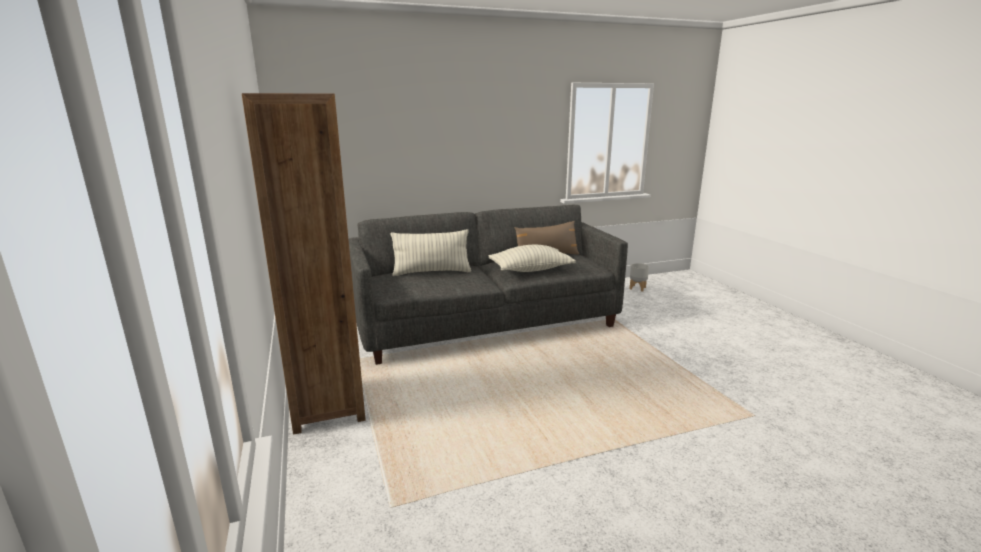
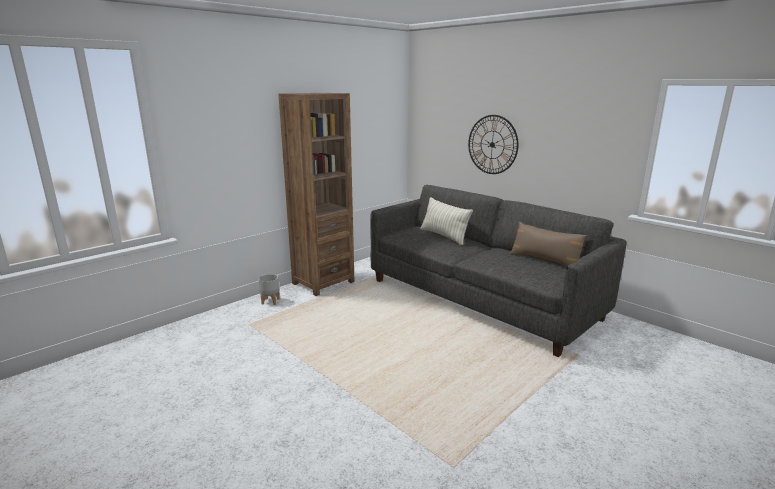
camera: 65 degrees right, 0 degrees up
pillow [489,245,576,272] -> none
grey planter [630,263,649,291] -> grey planter moved to [259,274,280,305]
none -> wall clock [468,115,519,174]

